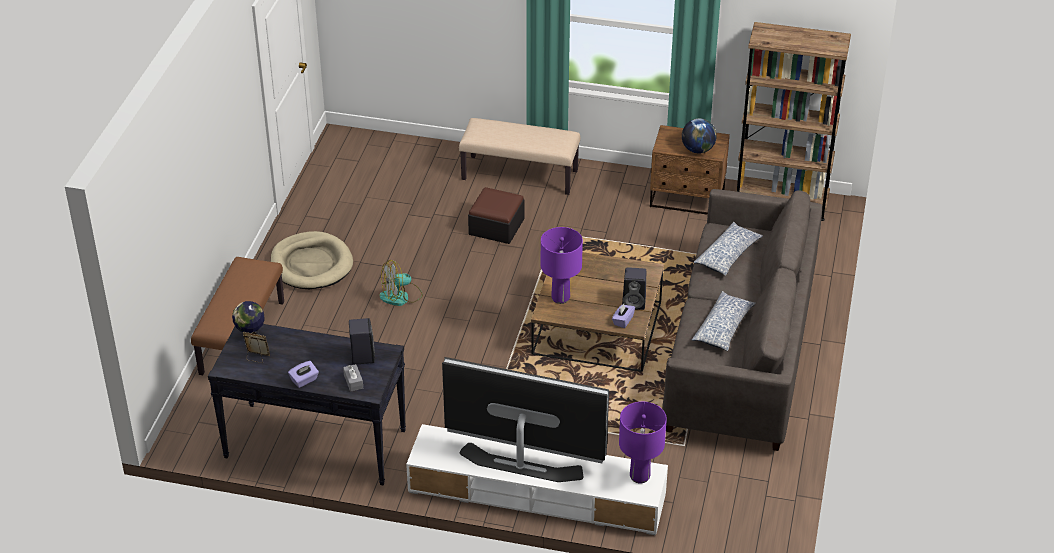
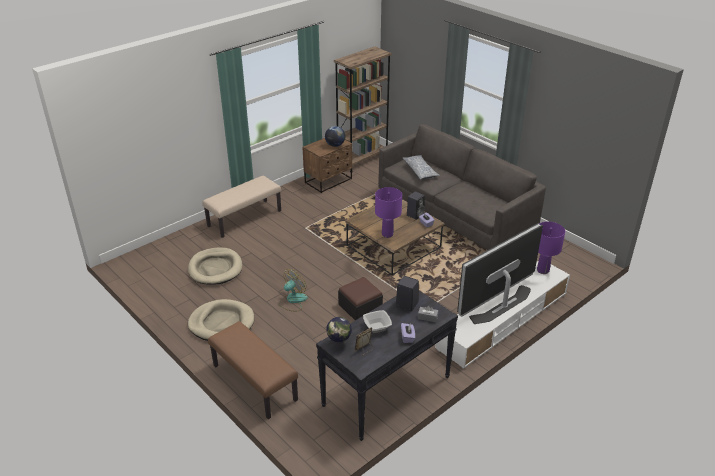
camera: 55 degrees left, 5 degrees down
fan [379,260,423,306] -> fan turned 150 degrees counterclockwise [279,269,308,311]
ottoman [468,187,525,244] -> ottoman moved to [338,277,383,320]
pillow [692,291,755,351] -> none
none -> beige dog bed [188,248,242,285]
none -> bowl [363,310,392,333]

